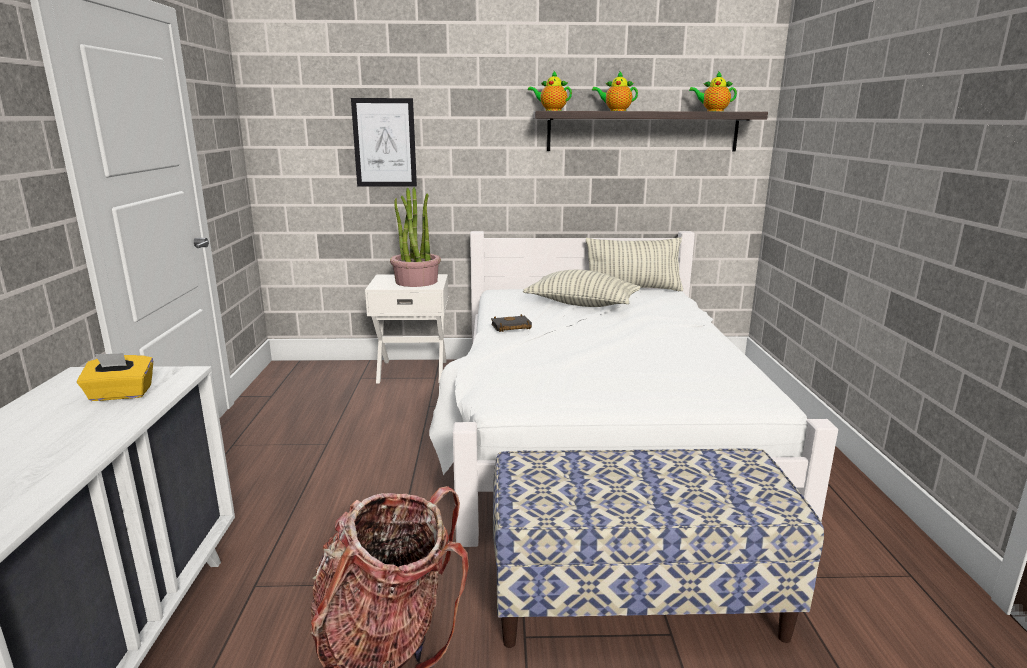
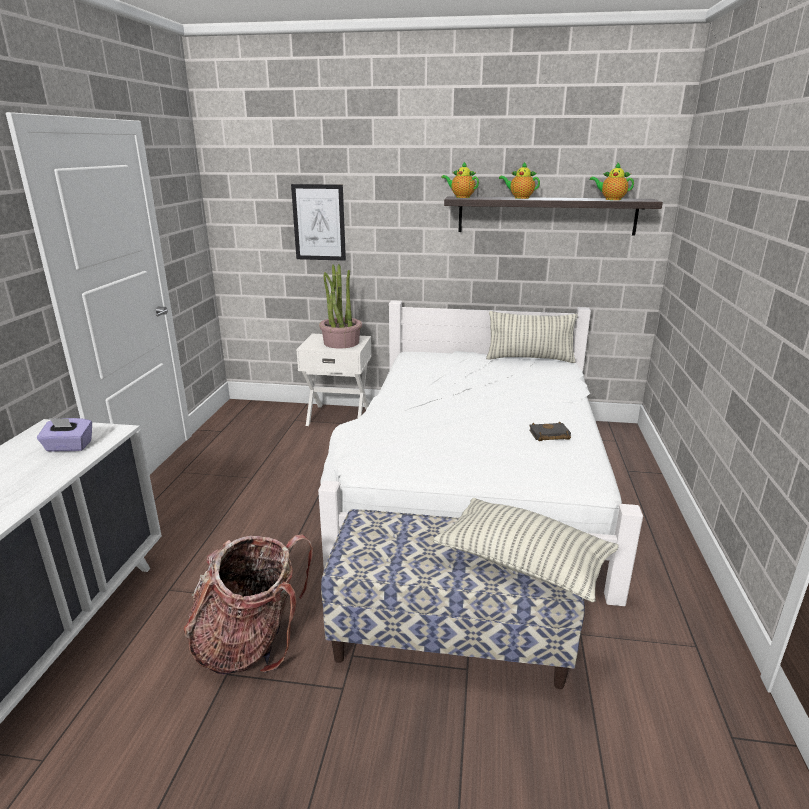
camera: 10 degrees right, 5 degrees up
yellow tissue box [77,353,153,401] -> purple tissue box [37,418,92,452]
black book [491,314,532,332] -> black book moved to [529,422,571,441]
pillow [523,270,641,307] -> pillow moved to [433,498,619,602]

